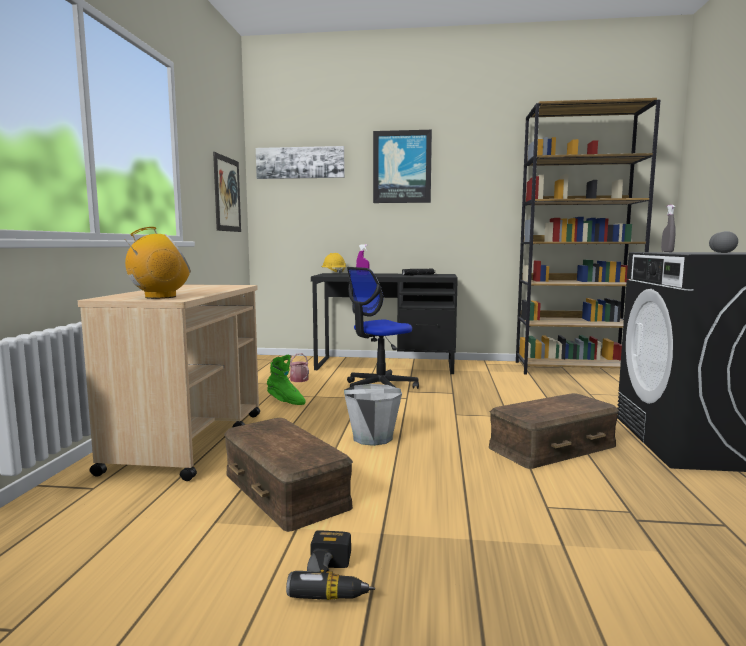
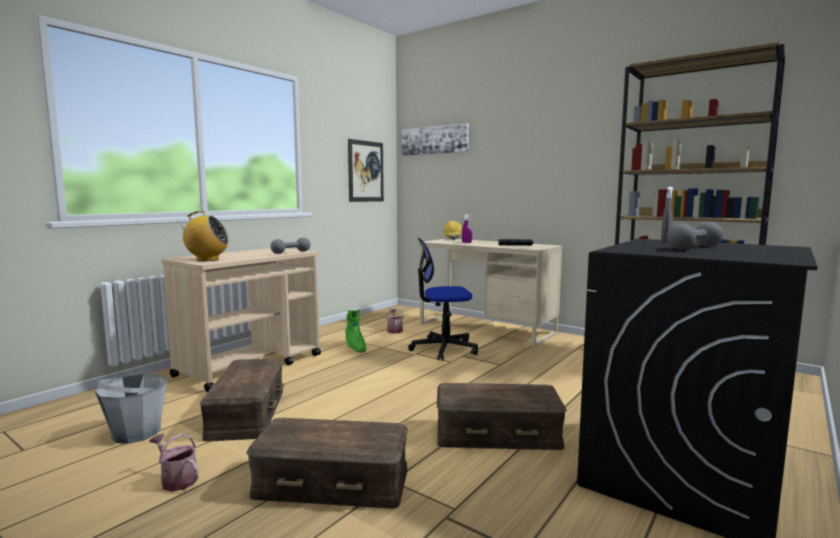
camera: 30 degrees right, 0 degrees up
power drill [286,530,375,600] -> watering can [149,433,198,492]
black desk [311,273,458,374] -> beige desk [419,238,562,347]
grey bucket [344,384,402,446] -> grey bucket moved to [95,374,167,444]
picture [373,130,432,203] -> none
none -> brown storage box [247,418,408,509]
none -> grey dumbbell [271,237,310,254]

